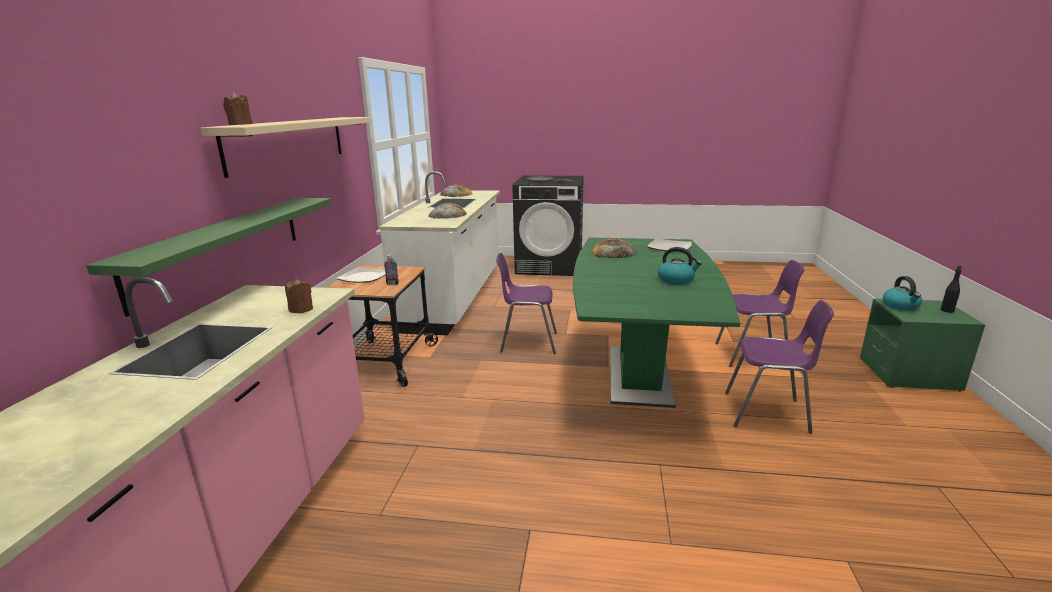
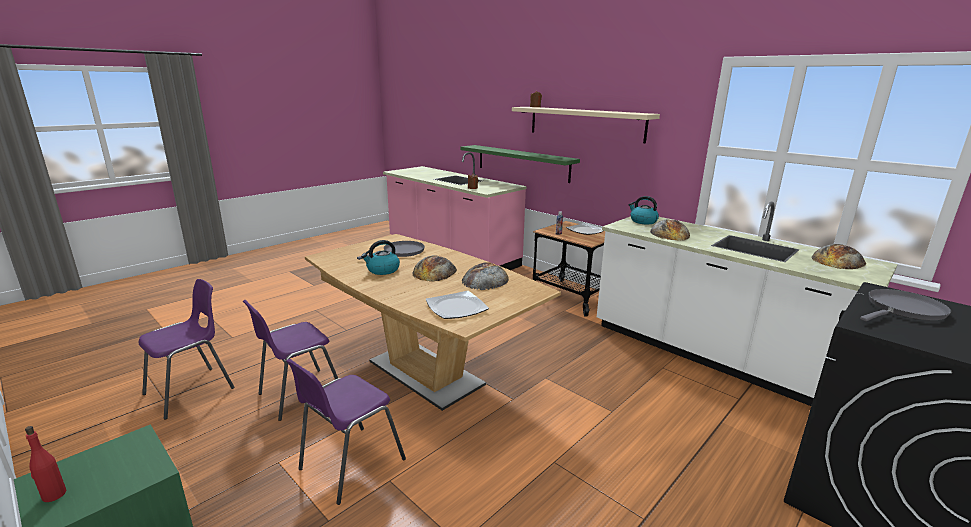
camera: 125 degrees right, 0 degrees up
purple chair [496,253,557,354] -> purple chair moved to [139,279,234,420]
green dining table [573,237,740,408] -> brown dining table [305,234,561,411]
kettle [883,276,922,311] -> kettle moved to [628,196,659,224]
black bottle [941,265,962,313] -> red bottle [25,426,66,502]
none -> grey frying pan [357,241,425,260]
none -> bread [412,255,457,282]

